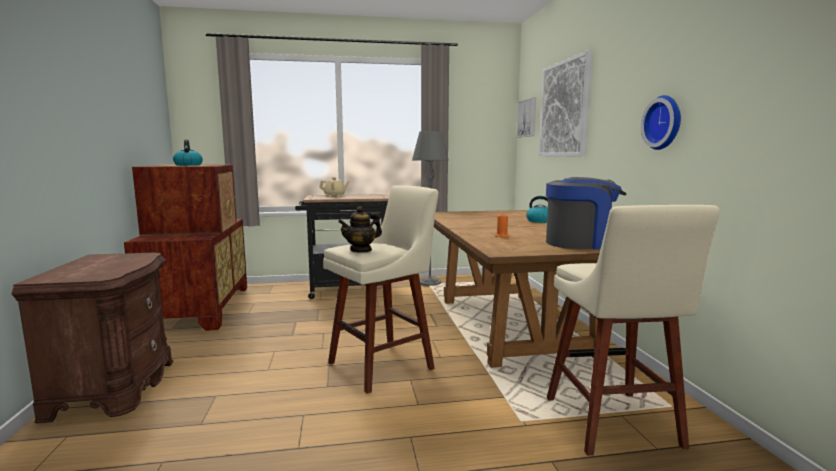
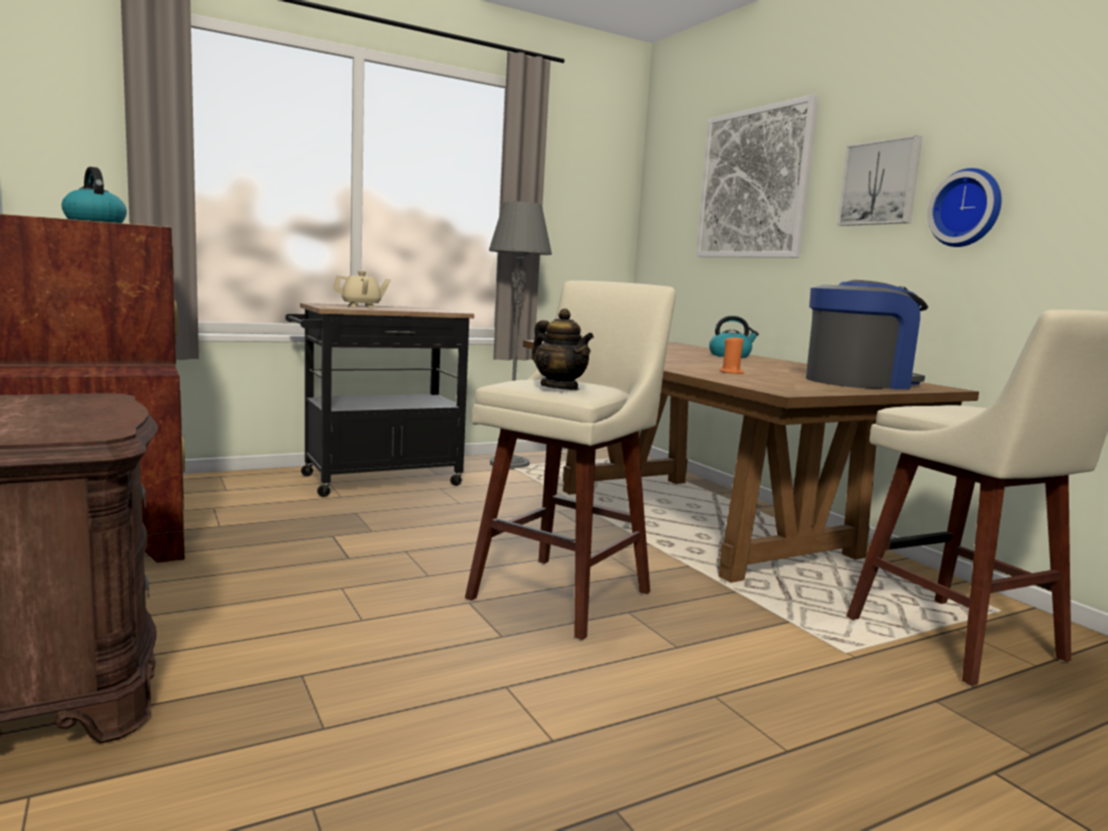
camera: 20 degrees left, 0 degrees up
teapot [338,206,382,253] -> teapot turned 75 degrees counterclockwise [532,308,594,390]
picture [516,98,536,137] -> picture moved to [837,135,922,226]

